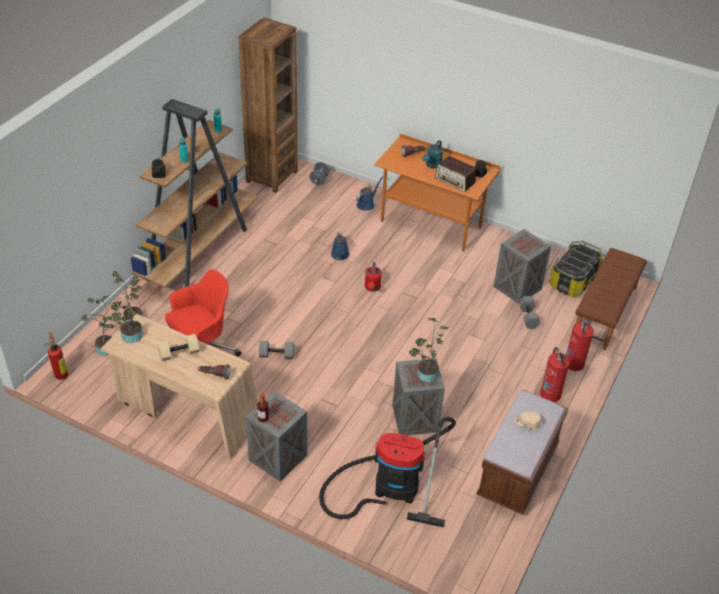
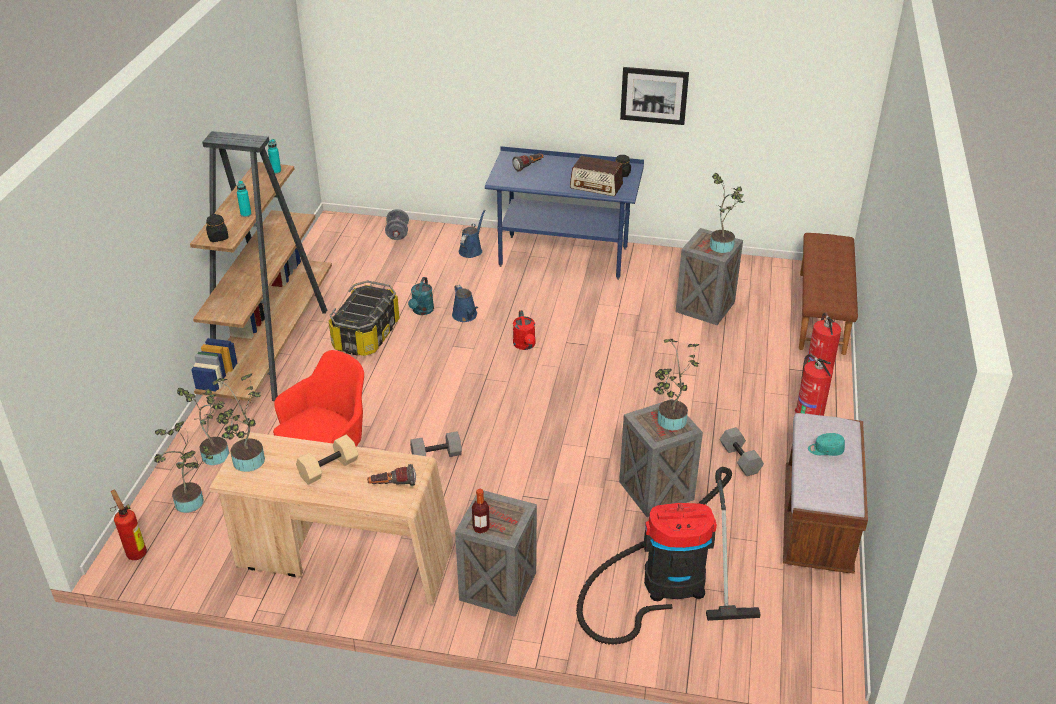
camera: 15 degrees left, 5 degrees down
brown bookcase [238,17,298,193] -> none
orange desk [375,134,501,251] -> blue desk [485,146,644,280]
turquoise watering can [422,140,443,169] -> turquoise watering can moved to [408,277,434,315]
beige cap [515,411,541,429] -> turquoise cap [808,433,845,456]
grey dumbbell [519,296,540,329] -> grey dumbbell moved to [720,427,764,476]
storage box [549,241,603,297] -> storage box moved to [329,281,399,356]
none -> picture [620,67,689,125]
none -> potted plant [710,173,744,253]

